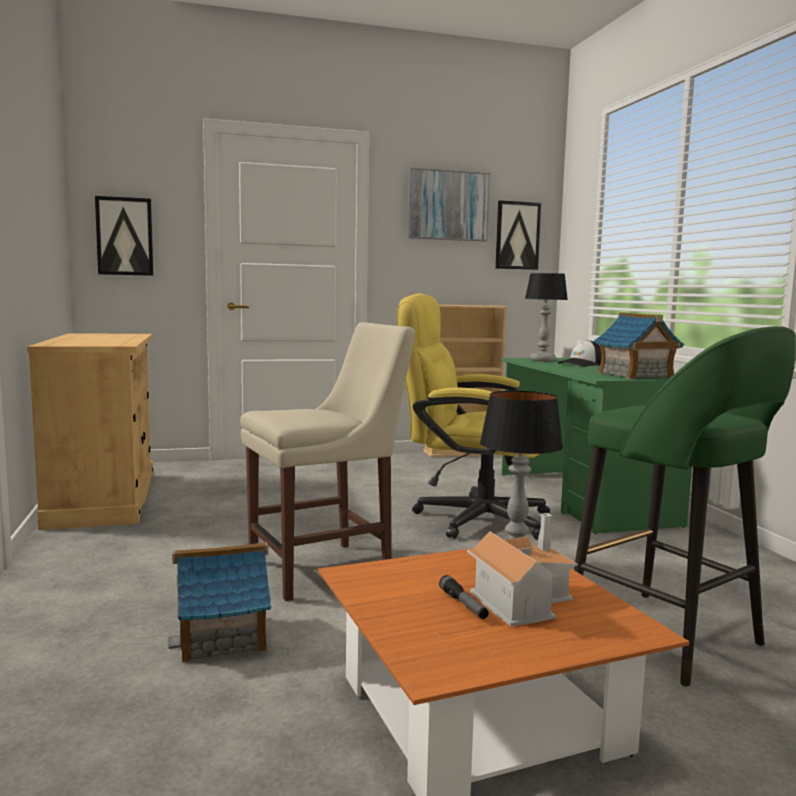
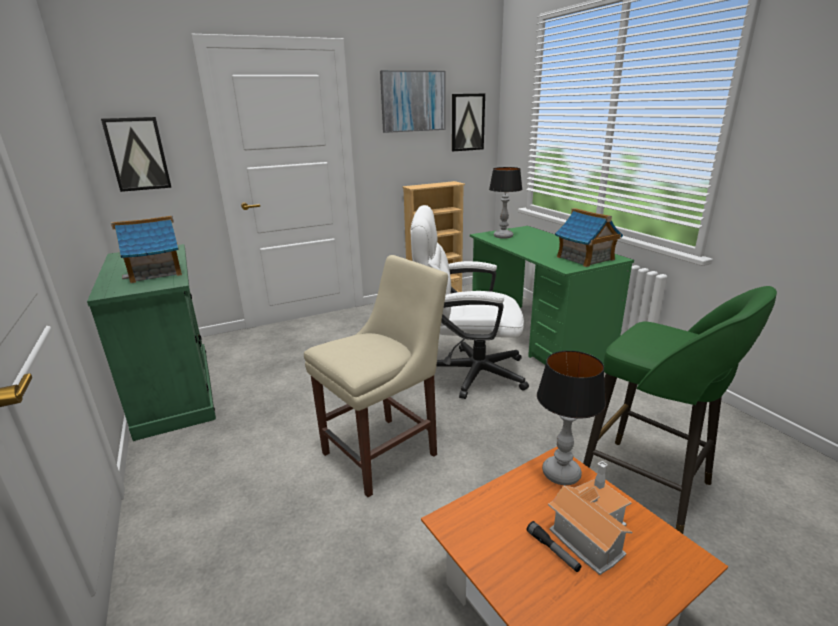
camera: 10 degrees left, 15 degrees up
beige cabinet [27,333,153,530] -> green cabinet [87,244,216,441]
toy house [169,542,271,663] -> toy house moved to [111,216,182,283]
yellow office chair [397,293,550,540] -> white office chair [411,205,529,399]
cap [557,340,601,367] -> none

